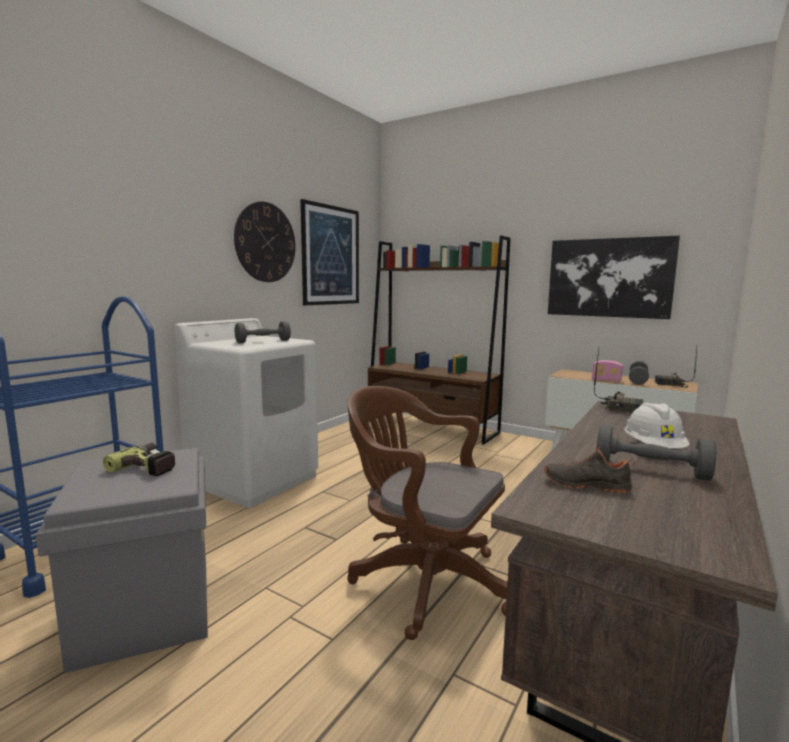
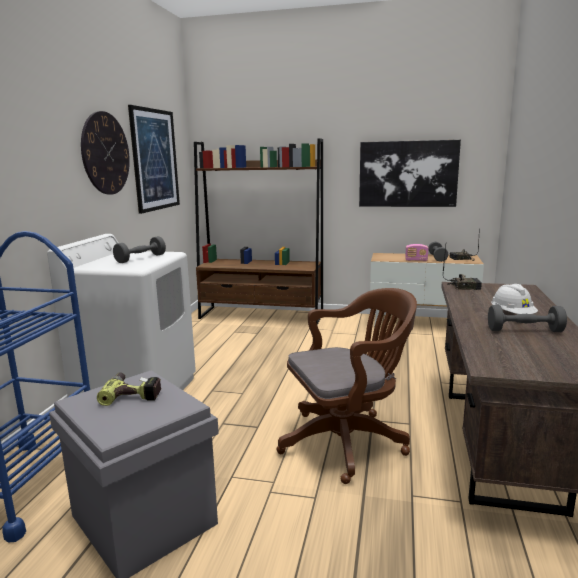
camera: 20 degrees left, 5 degrees up
brown office chair [347,386,508,640] -> brown office chair turned 150 degrees clockwise [276,288,417,484]
black shoe [544,443,635,493] -> none

